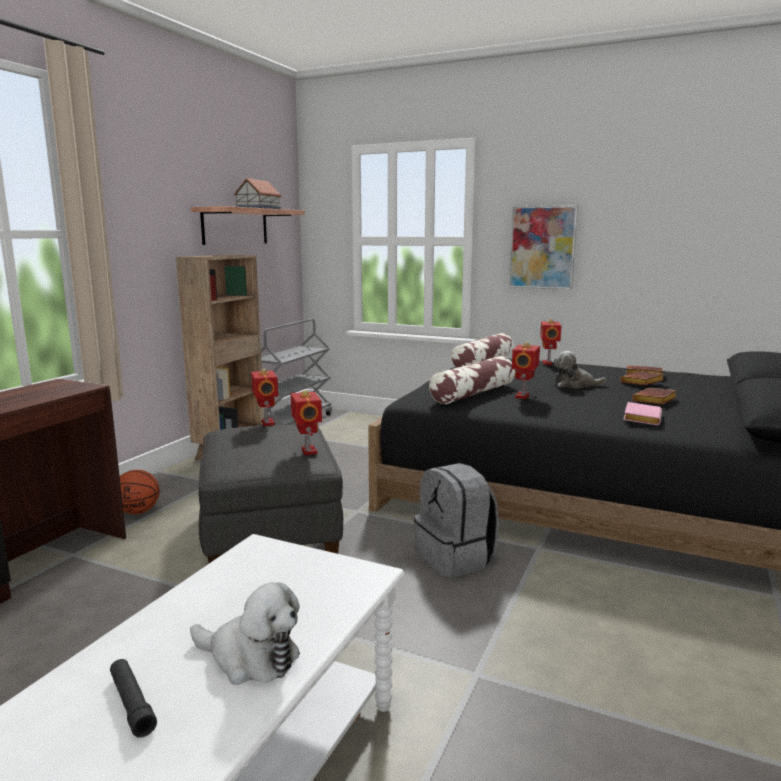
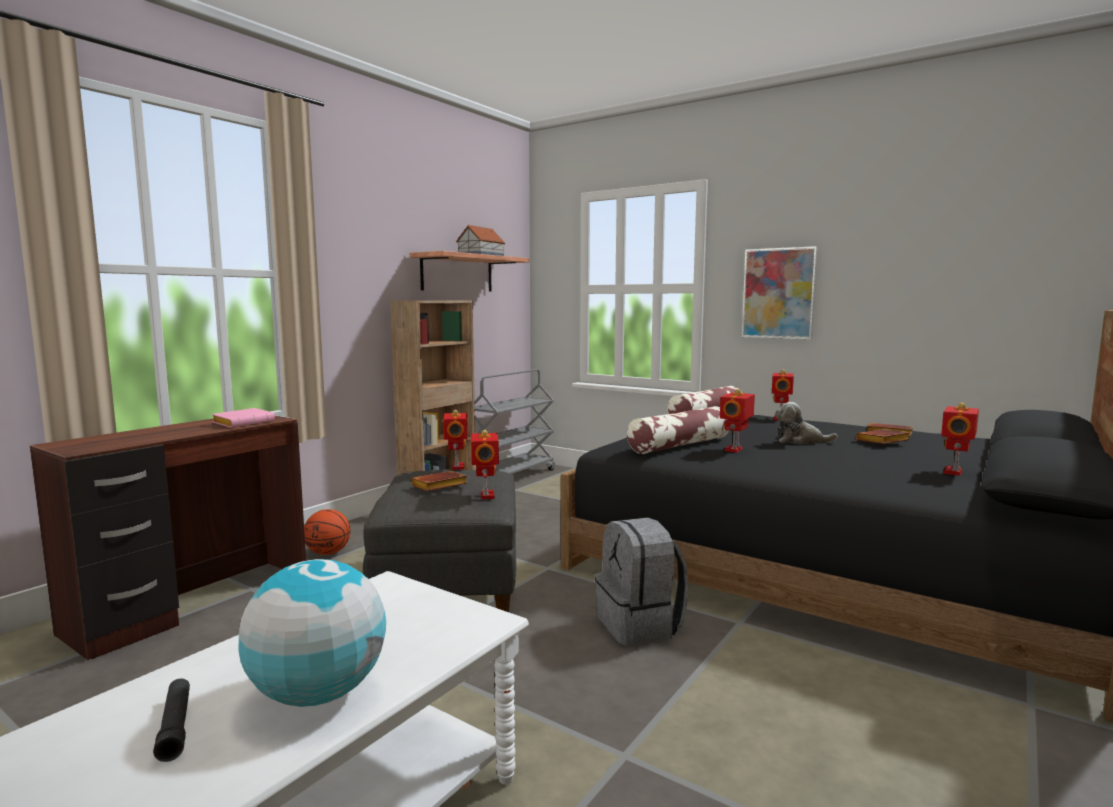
camera: 10 degrees right, 5 degrees down
plush toy [190,583,300,685] -> globe [239,559,386,707]
pink book [623,402,662,425] -> pink book moved to [212,408,275,428]
brown book [632,388,677,405] -> brown book moved to [411,471,467,491]
none -> toy robot [941,403,979,476]

